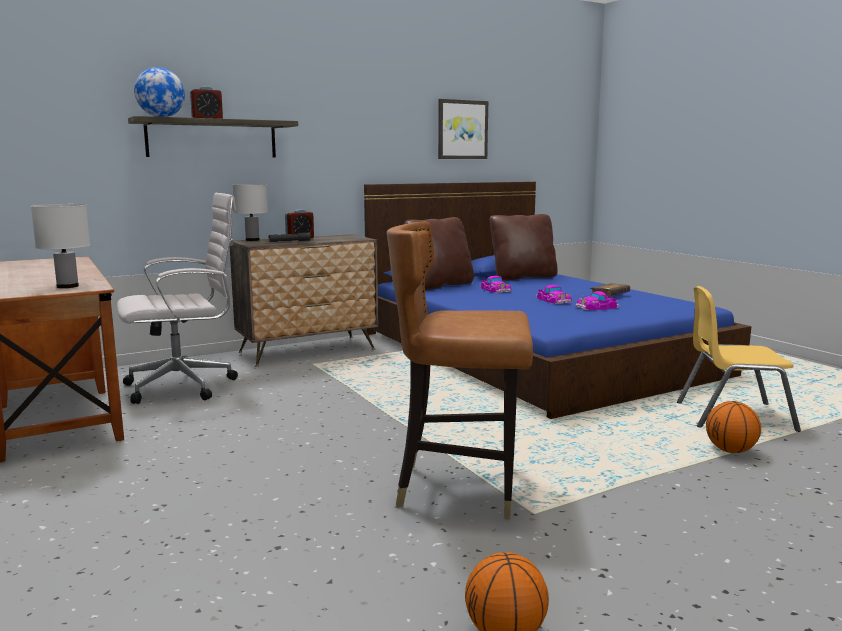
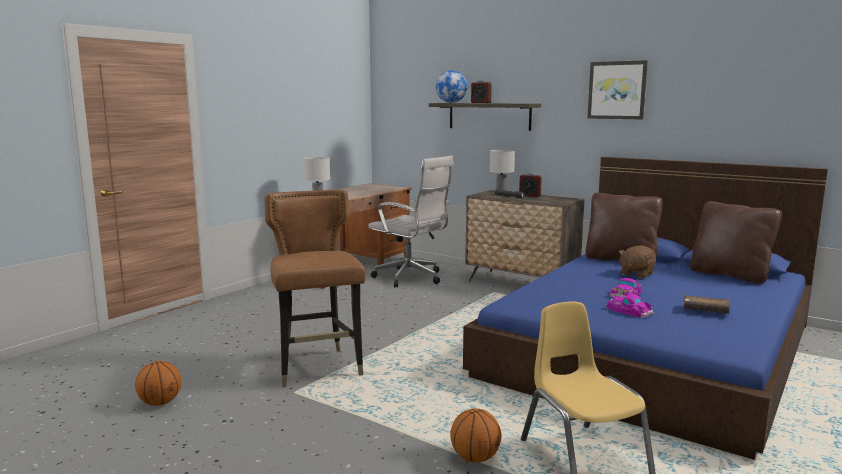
camera: 65 degrees right, 0 degrees up
picture [438,99,488,159] -> picture moved to [588,60,648,120]
toy car [480,276,511,293] -> brown plush toy [619,246,656,278]

